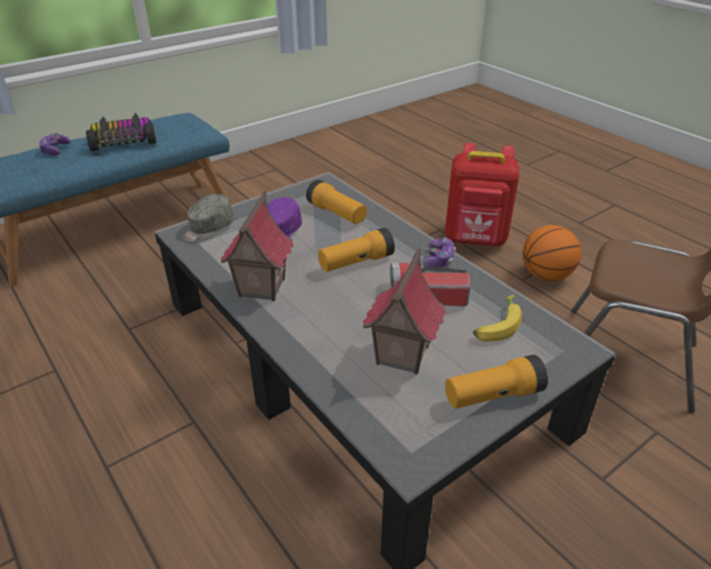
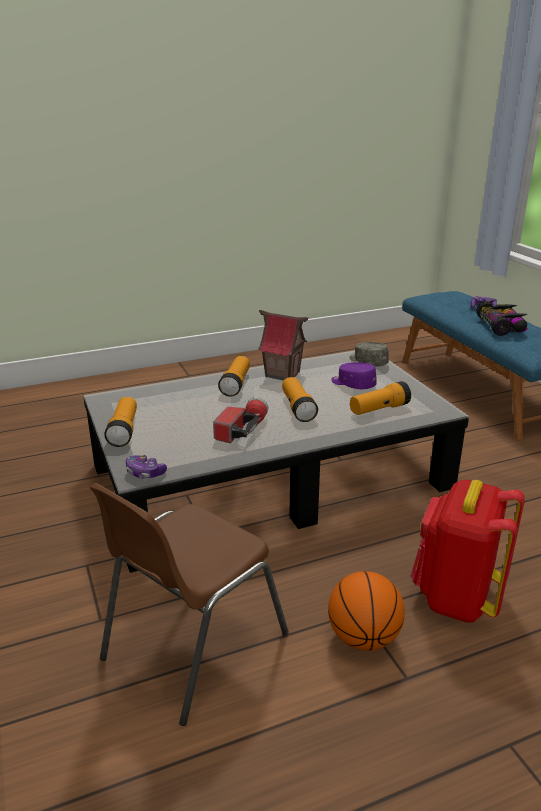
camera: 105 degrees right, 10 degrees down
toy house [363,247,446,375] -> none
game controller [423,238,455,267] -> game controller moved to [126,455,167,479]
banana [473,295,522,342] -> none
none -> flashlight [218,356,250,397]

